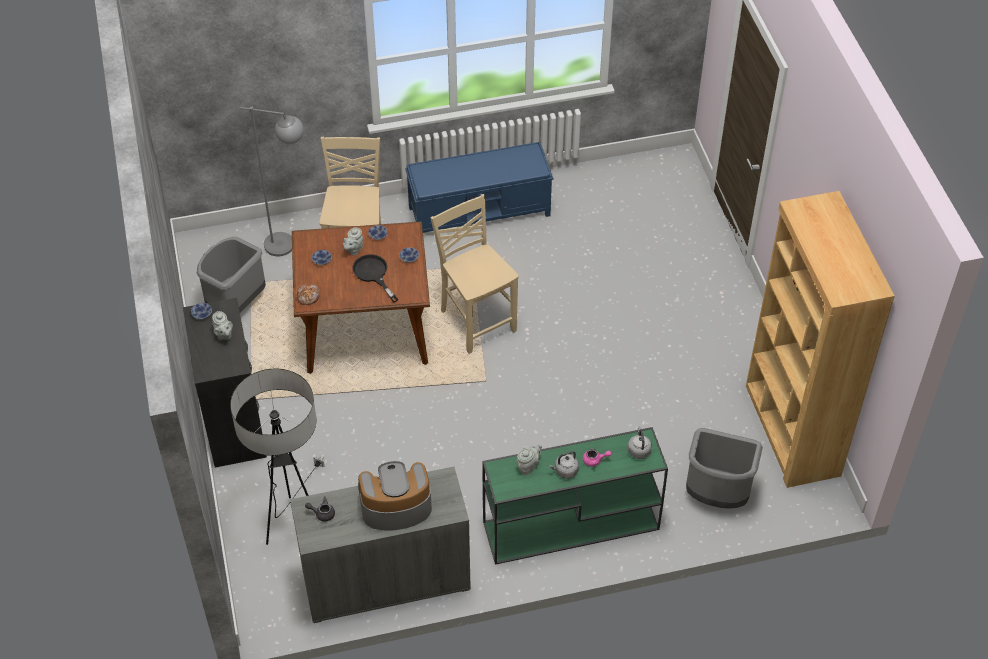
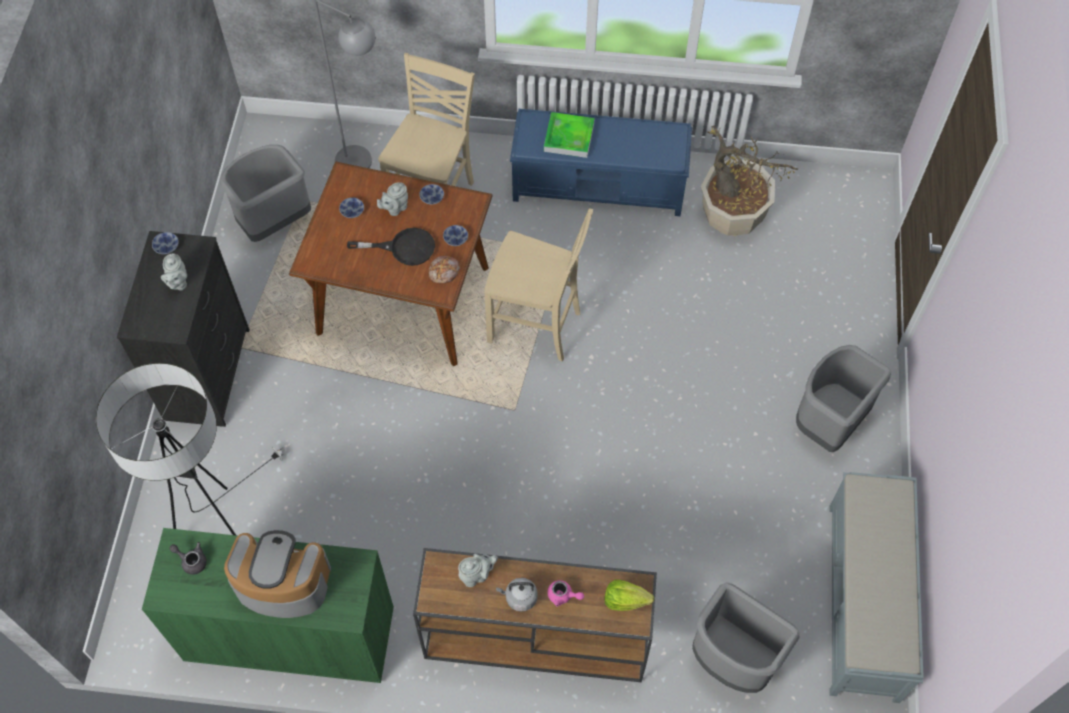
camera: 20 degrees right, 10 degrees up
grey cabinet [290,467,471,623] -> green cabinet [142,528,394,683]
bread [297,284,320,305] -> bread moved to [428,256,460,283]
black frying pan [352,254,399,303] -> black frying pan turned 105 degrees clockwise [347,228,435,266]
beige chair [431,194,519,354] -> beige chair turned 120 degrees clockwise [484,208,593,361]
green console table [483,427,668,565] -> brown console table [413,548,657,682]
grey kettle [628,427,652,459] -> lettuce [604,579,654,611]
brown bookcase [746,191,895,488] -> grey bench [829,472,924,703]
none -> tray [544,112,594,158]
none -> potted plant [701,126,798,236]
none -> grey trash can [796,345,891,452]

